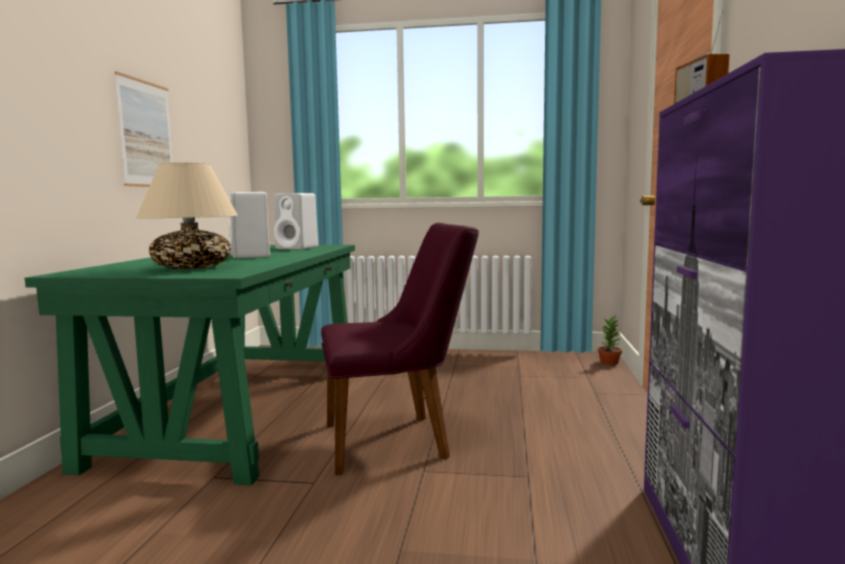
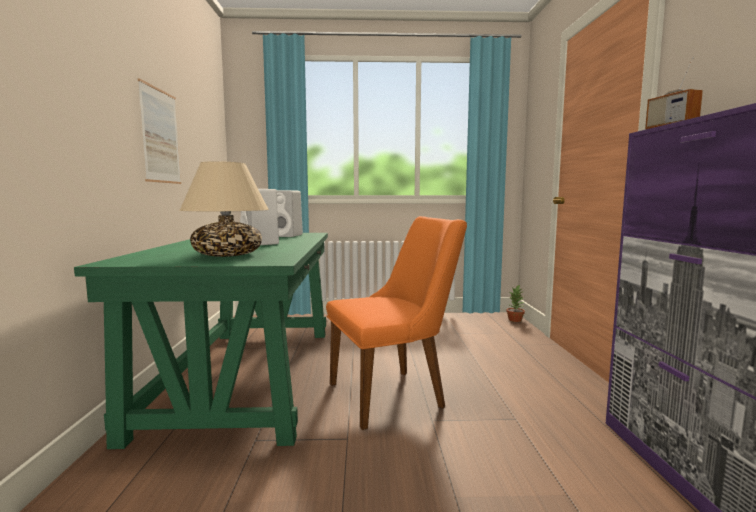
camera: 10 degrees left, 0 degrees up
purple chair [321,223,479,475] -> orange chair [326,216,467,430]

